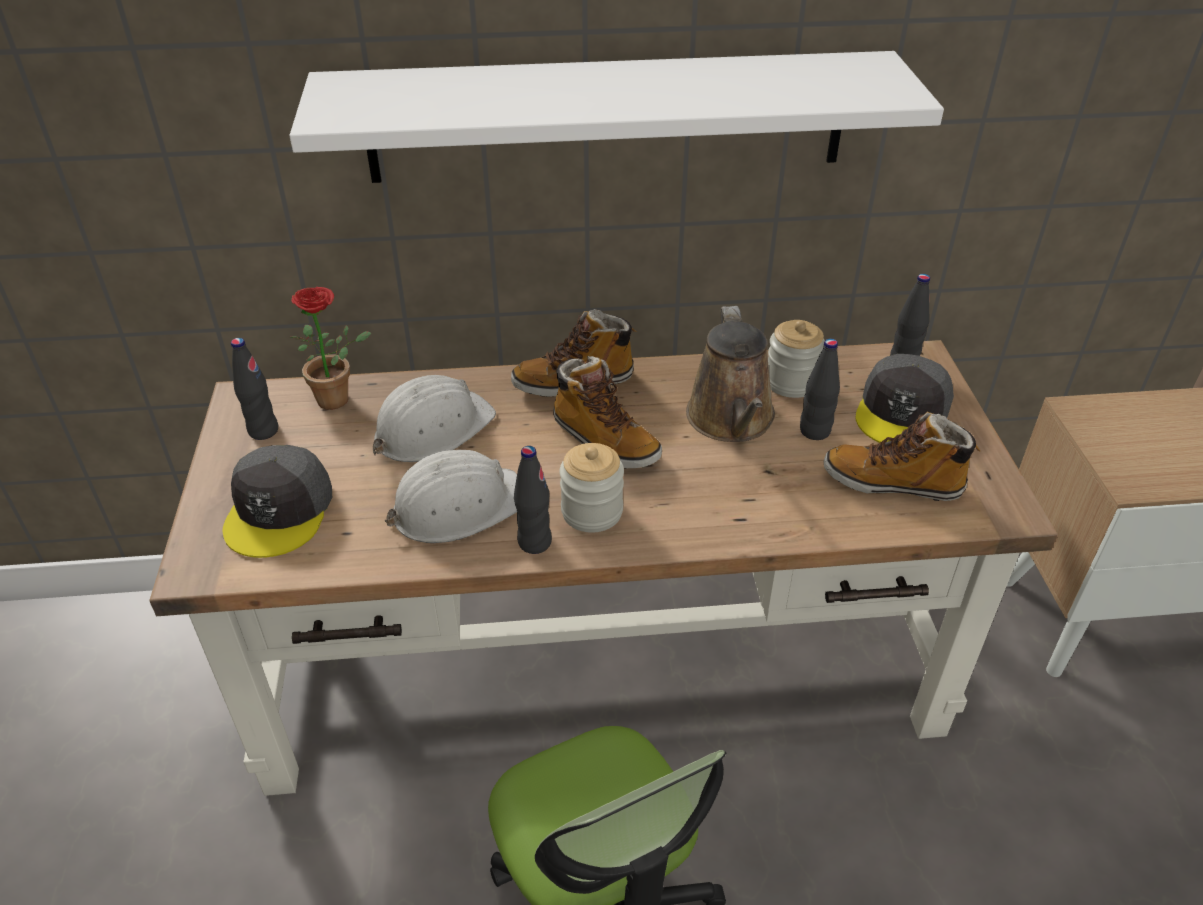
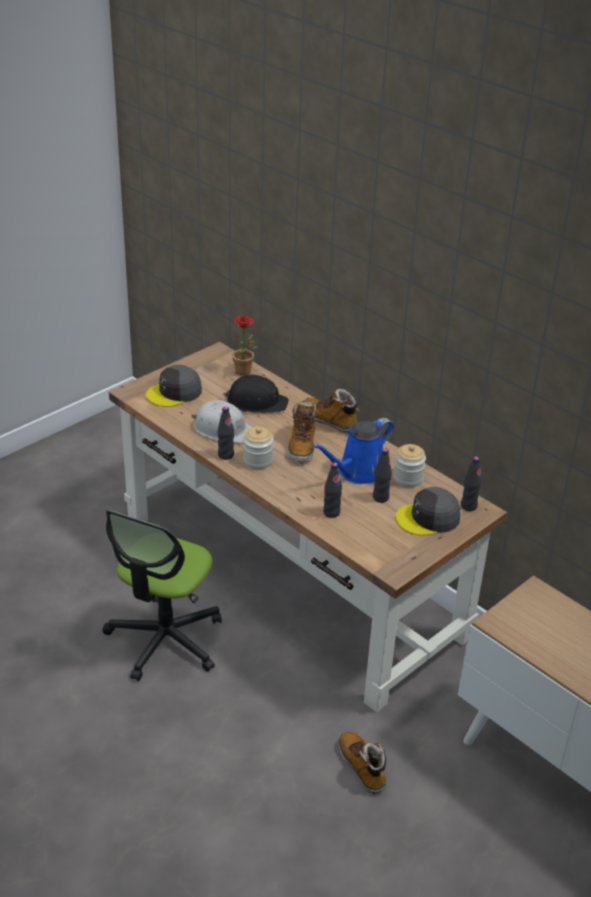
camera: 50 degrees right, 5 degrees down
black bottle [231,338,278,440] -> black bottle moved to [323,463,342,518]
white shelf [289,51,944,183] -> none
white hard hat [373,375,496,462] -> black hard hat [223,375,289,413]
brown watering can [686,306,775,442] -> blue watering can [312,418,394,484]
boot [824,412,981,501] -> boot moved to [339,732,386,794]

